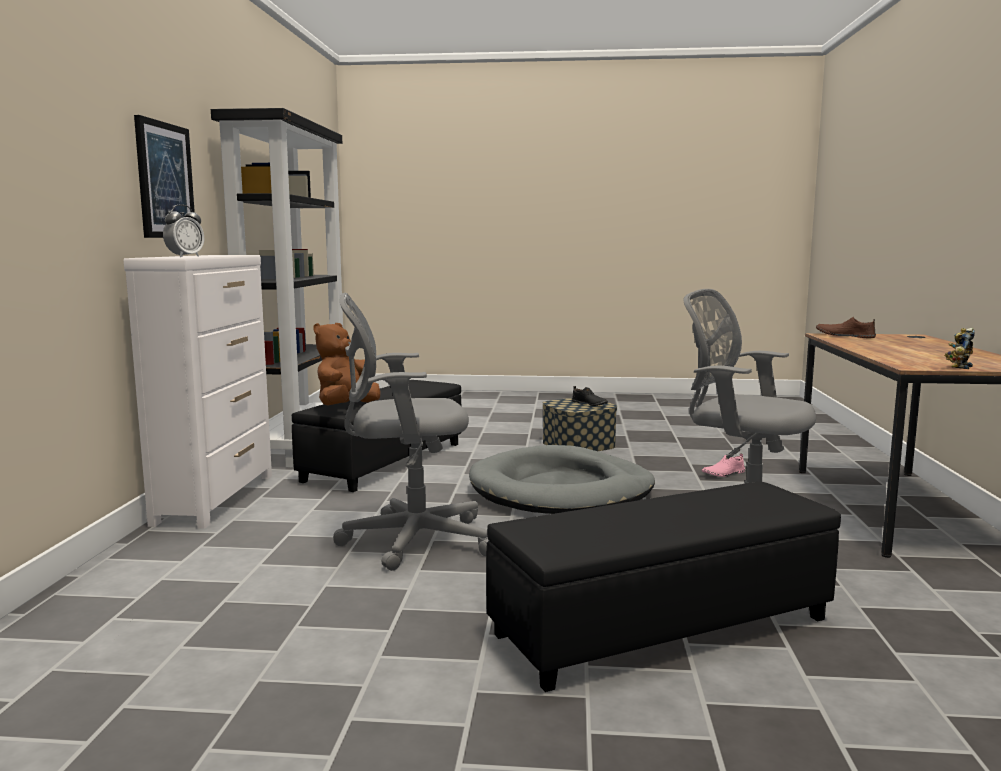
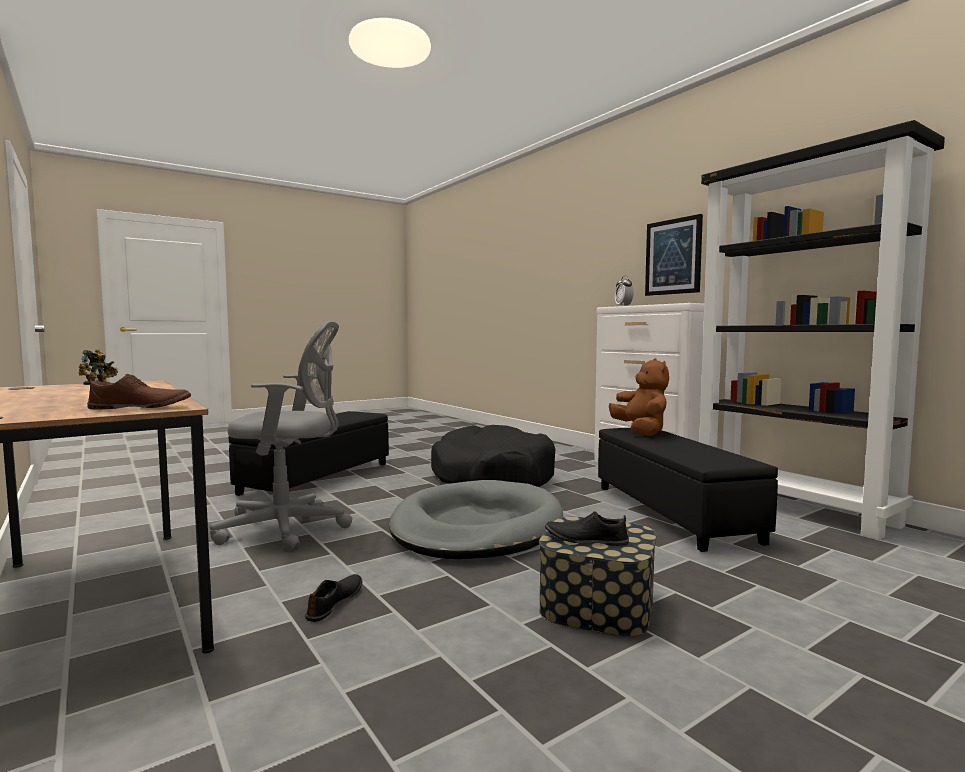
camera: 140 degrees right, 5 degrees down
grey office chair [333,292,489,571] -> black dog bed [431,425,555,487]
pink shoe [702,453,745,477] -> black shoe [305,574,363,622]

